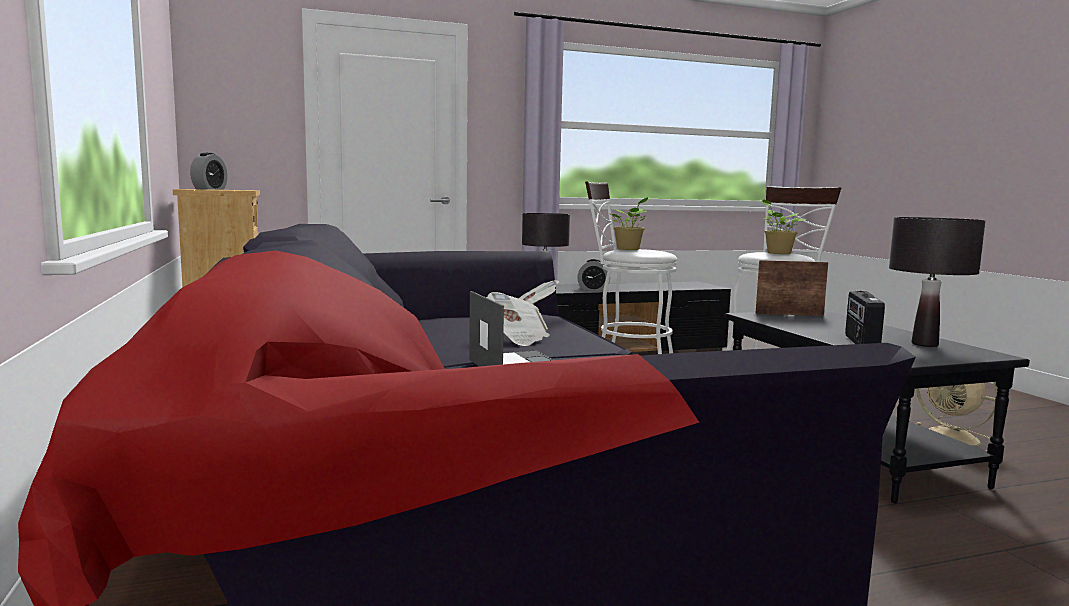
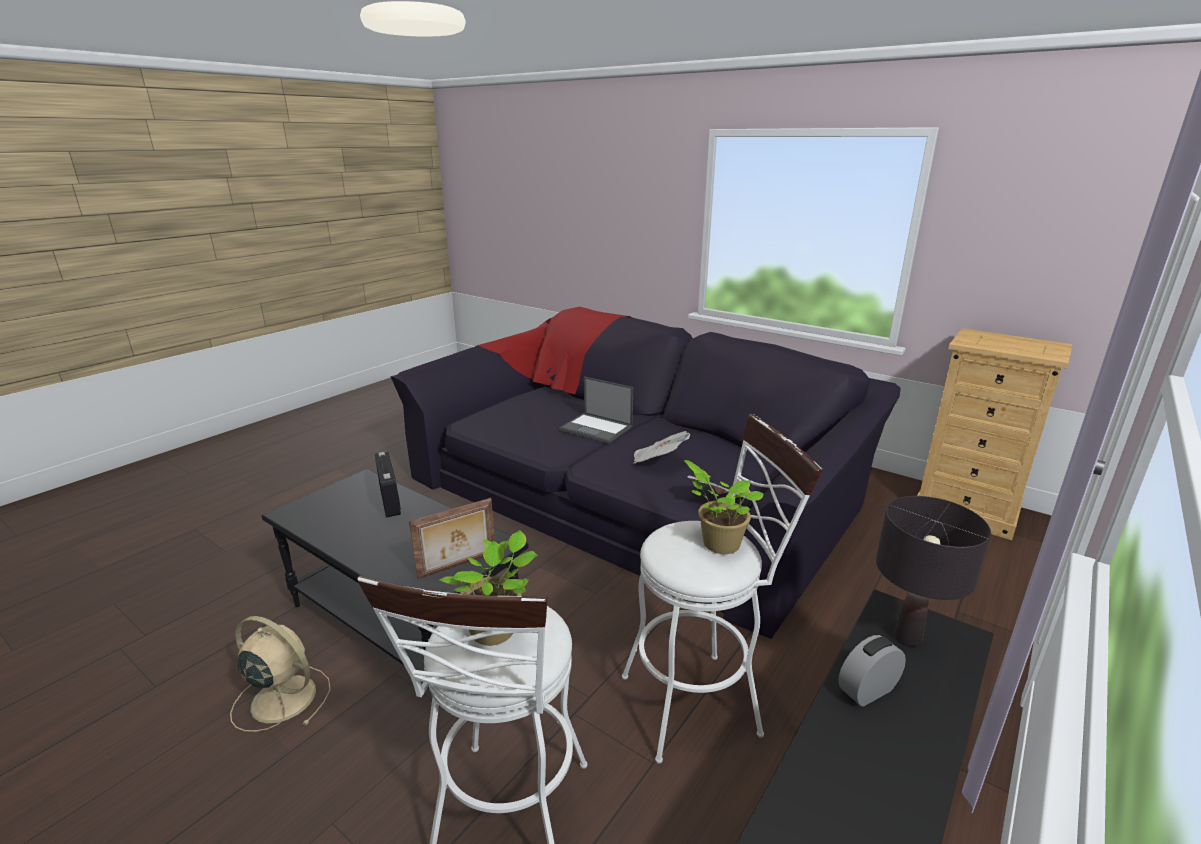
camera: 145 degrees right, 15 degrees up
alarm clock [190,153,227,190] -> none
black table lamp [889,217,986,347] -> none

